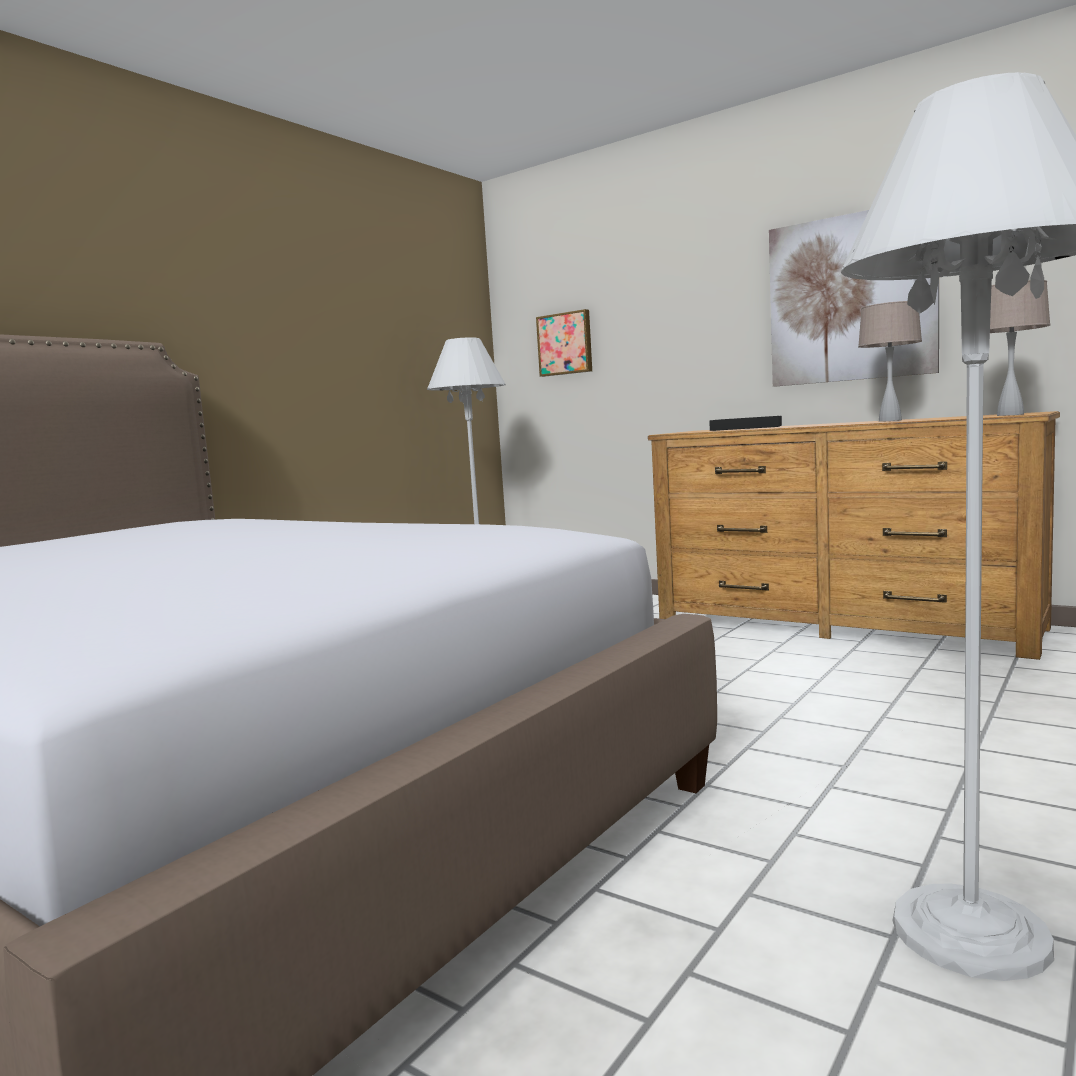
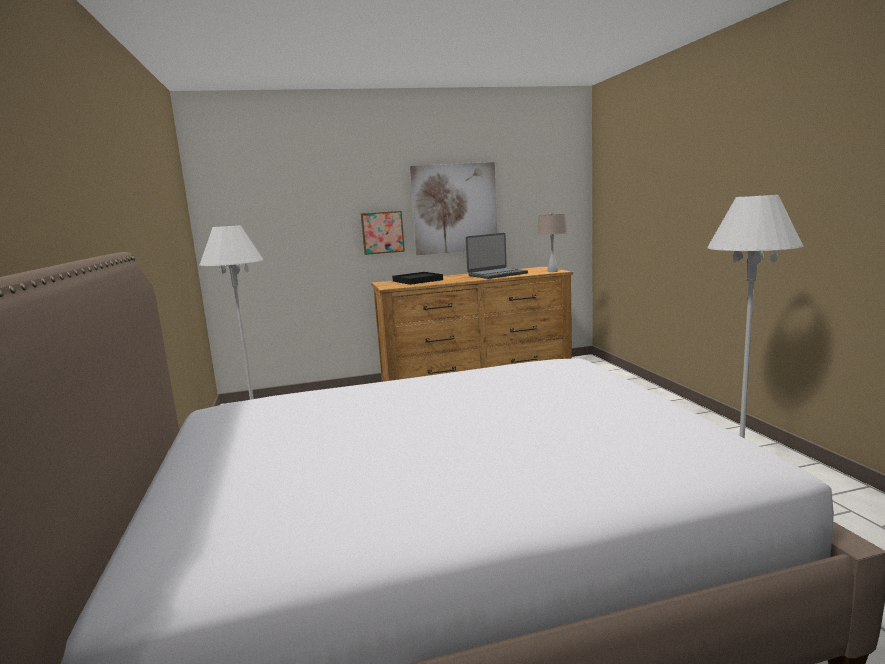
camera: 50 degrees left, 5 degrees up
picture [536,309,592,377] -> picture moved to [361,211,405,255]
beige table lamp [858,301,922,422] -> laptop [466,233,528,279]

